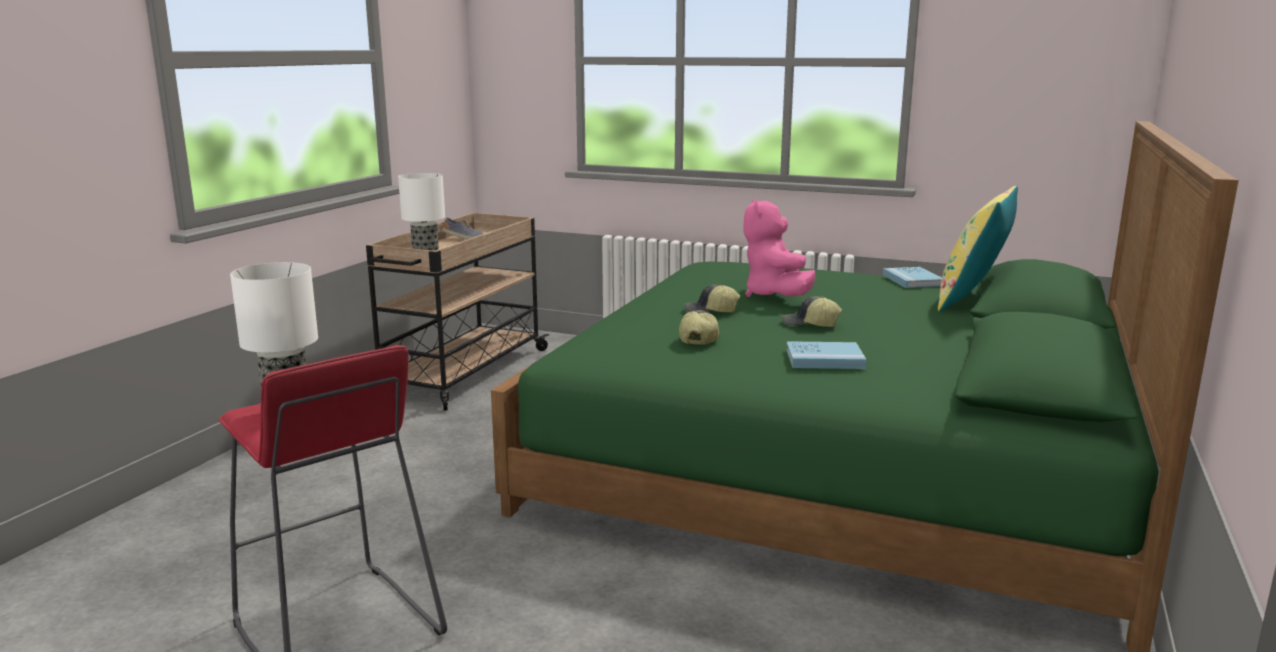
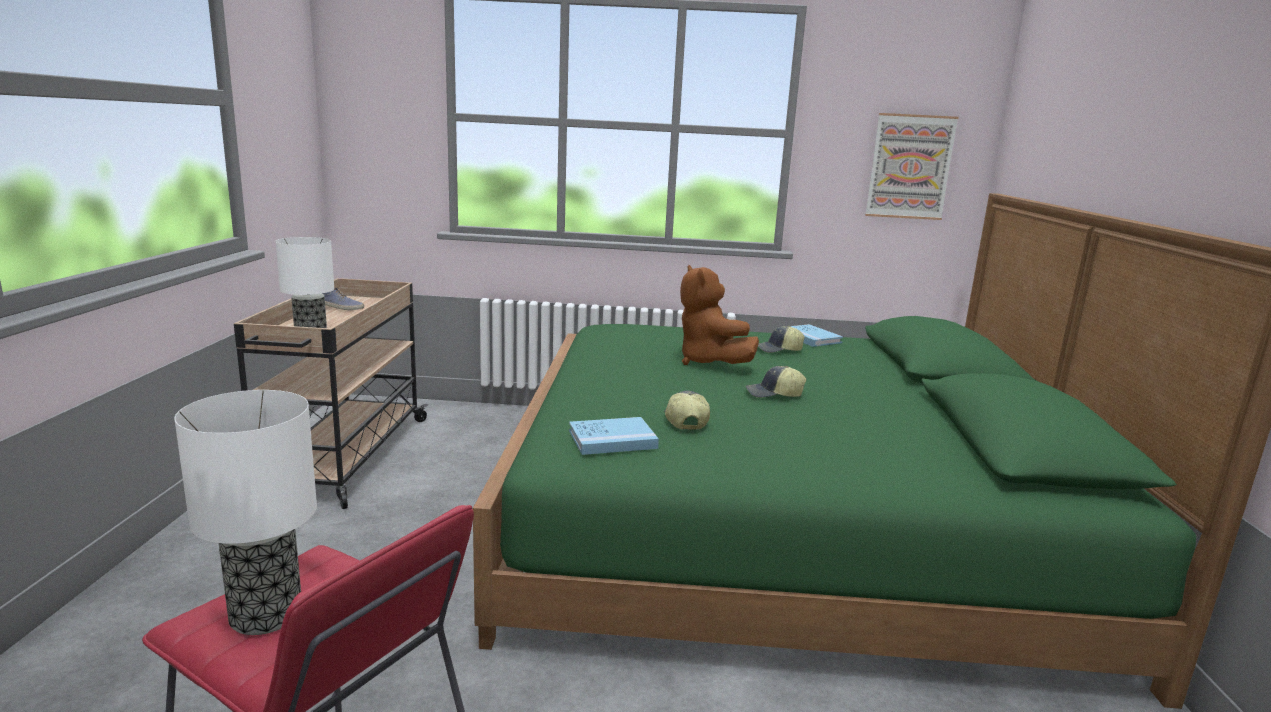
camera: 20 degrees left, 0 degrees up
cap [684,284,740,312] -> cap moved to [758,326,805,353]
pink plush toy [743,198,816,297] -> brown plush toy [680,265,759,365]
blue book [786,341,866,369] -> blue book moved to [569,417,659,455]
yellow pillow [938,186,1018,312] -> none
none -> picture [865,113,959,220]

